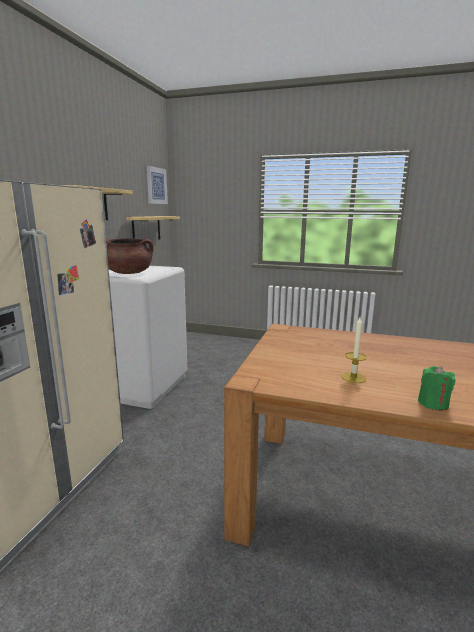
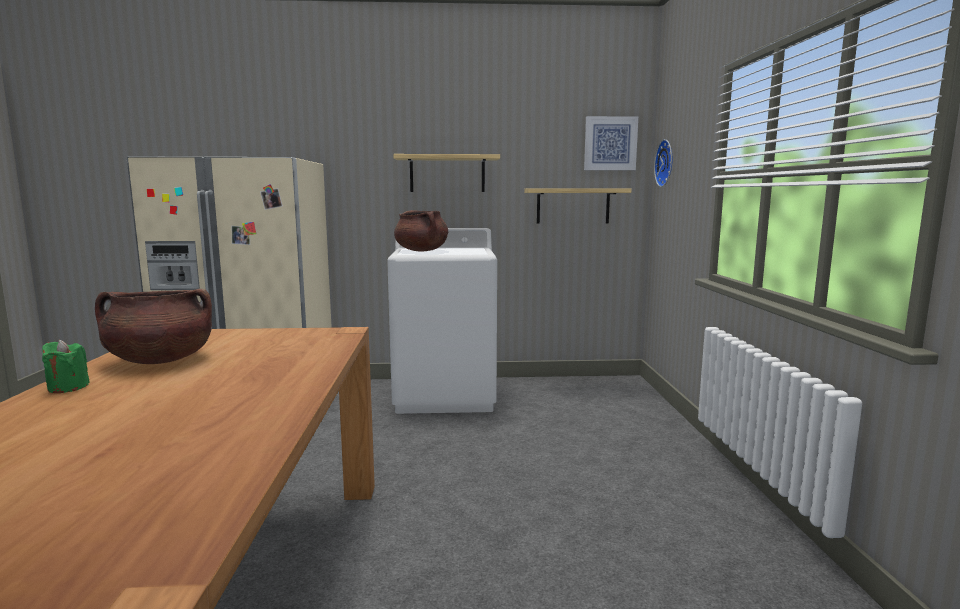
camera: 70 degrees right, 5 degrees down
candle [342,317,367,383] -> brown cooking pot [95,289,212,364]
none -> wall clock [654,139,672,187]

